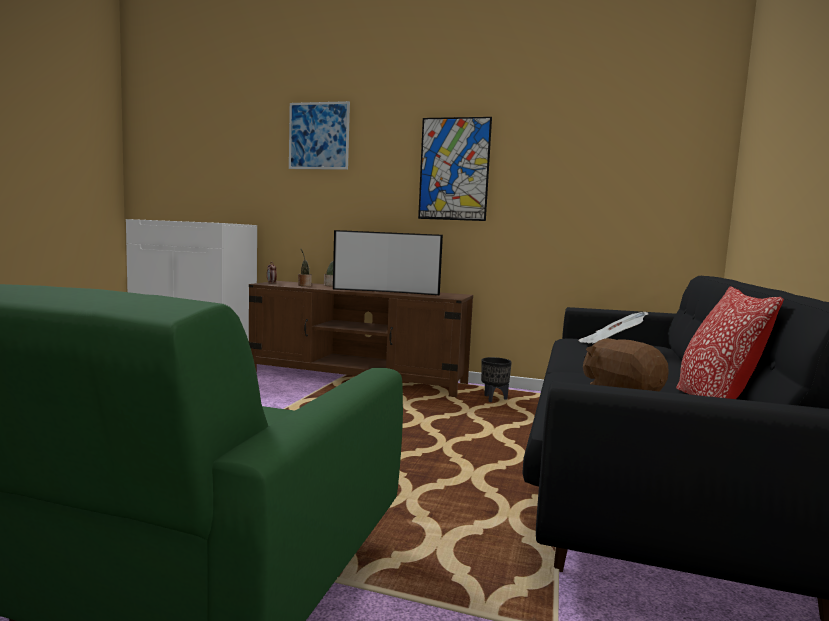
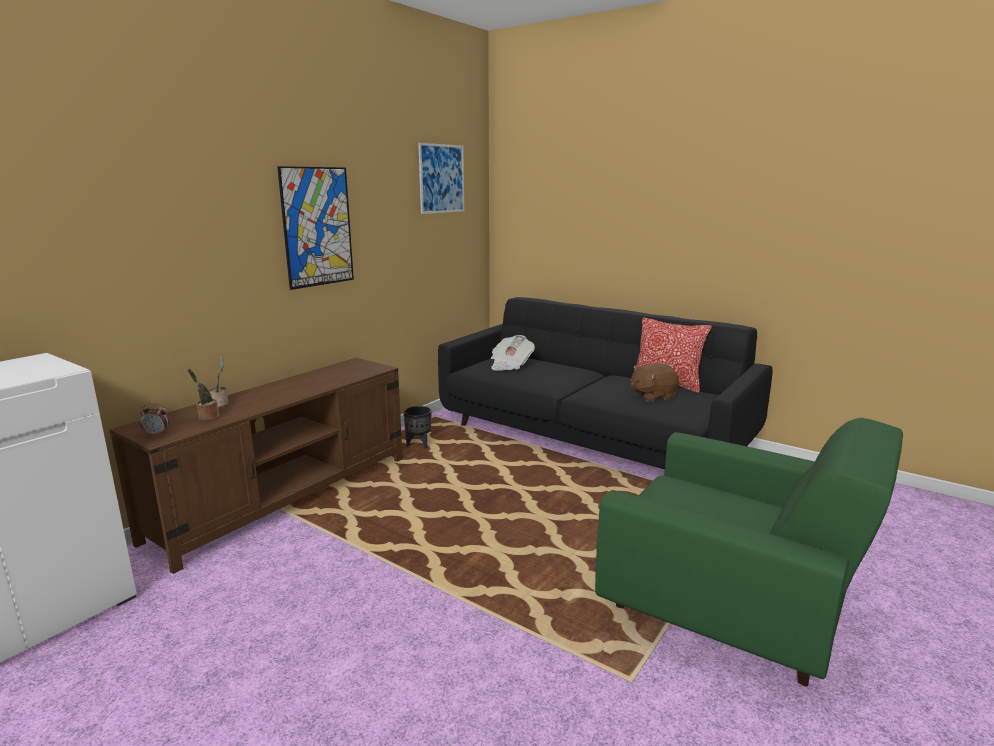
camera: 70 degrees left, 10 degrees up
picture [289,101,350,170] -> picture moved to [418,143,464,214]
television [333,230,443,295] -> none

